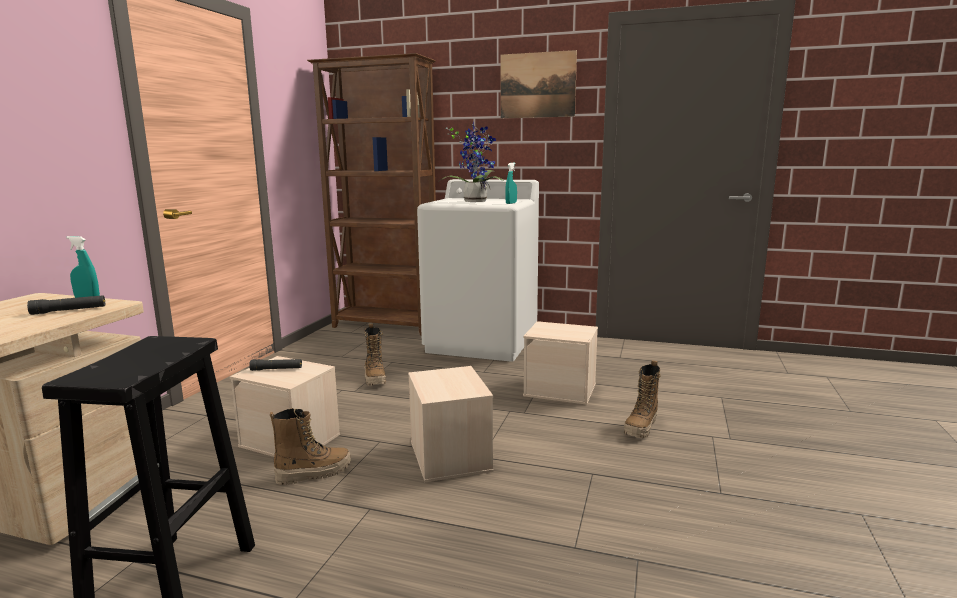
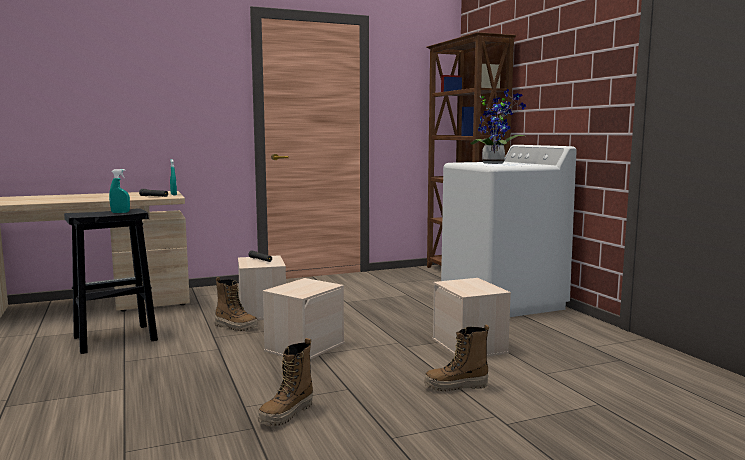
camera: 50 degrees right, 5 degrees down
boot [364,324,386,386] -> boot moved to [258,338,313,426]
picture [501,50,577,118] -> none
turquoise spray bottle [505,163,517,204] -> turquoise spray bottle moved to [109,169,130,213]

